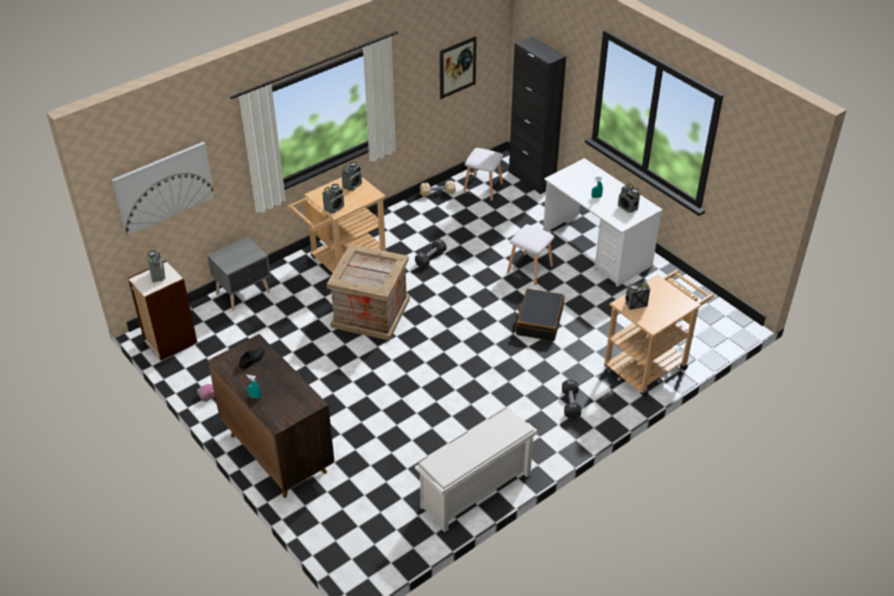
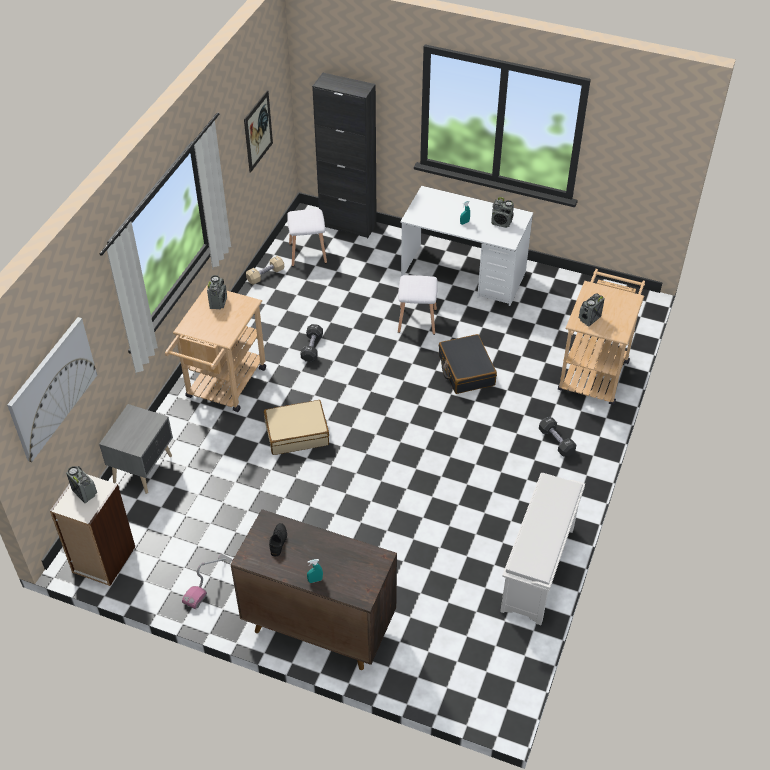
camera: 30 degrees left, 5 degrees up
radio [322,184,344,213] -> none
crate [327,244,410,341] -> beige suitcase [264,400,329,455]

